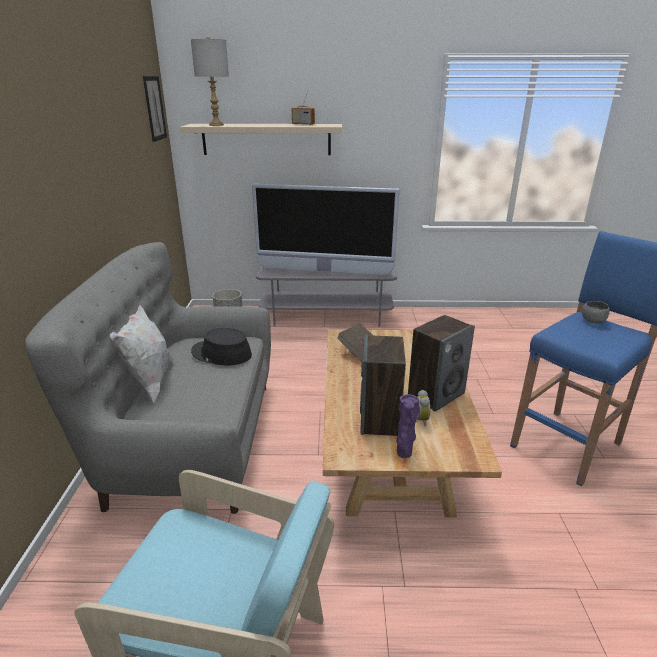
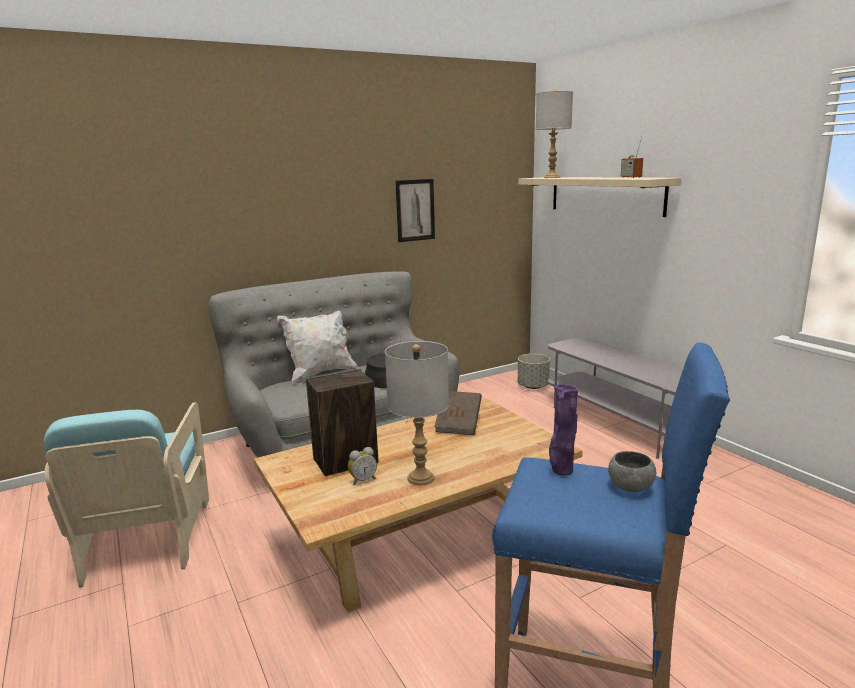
camera: 60 degrees right, 10 degrees down
picture [143,76,167,142] -> picture moved to [395,179,435,242]
television [252,184,400,275] -> none
purple vase [396,394,420,458] -> purple vase moved to [549,384,579,476]
speaker [408,315,475,411] -> grey table lamp [385,341,449,485]

